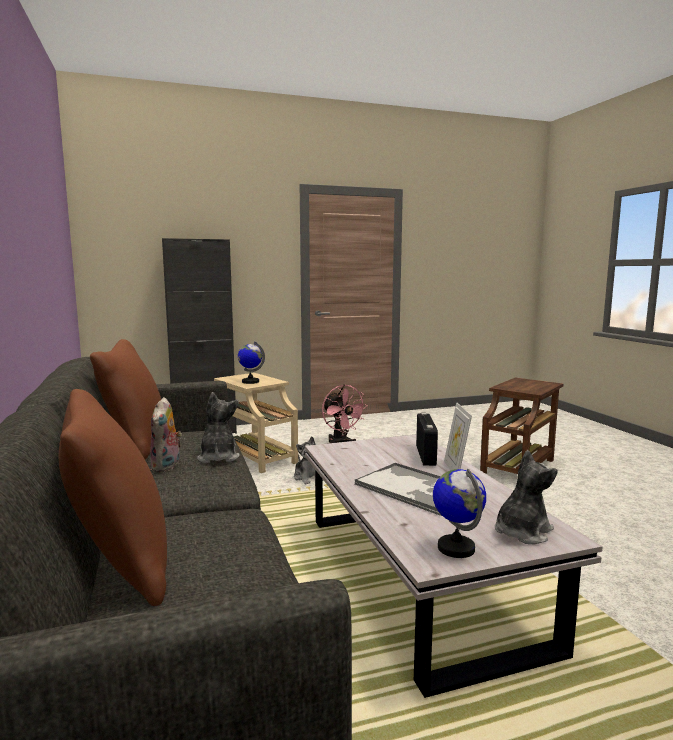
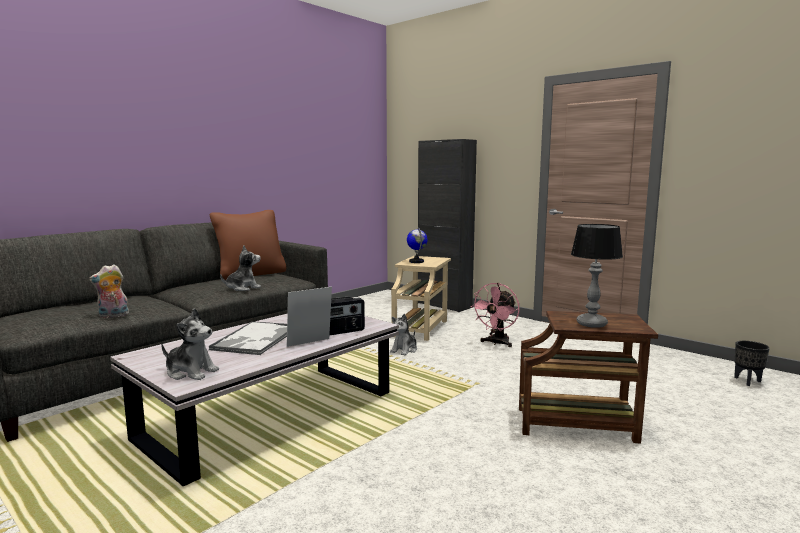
camera: 60 degrees right, 0 degrees up
brown pillow [59,389,167,606] -> none
plush toy [150,397,182,472] -> plush toy moved to [89,265,129,318]
globe [433,469,486,558] -> none
none -> table lamp [571,224,623,328]
none -> black planter [734,341,770,386]

